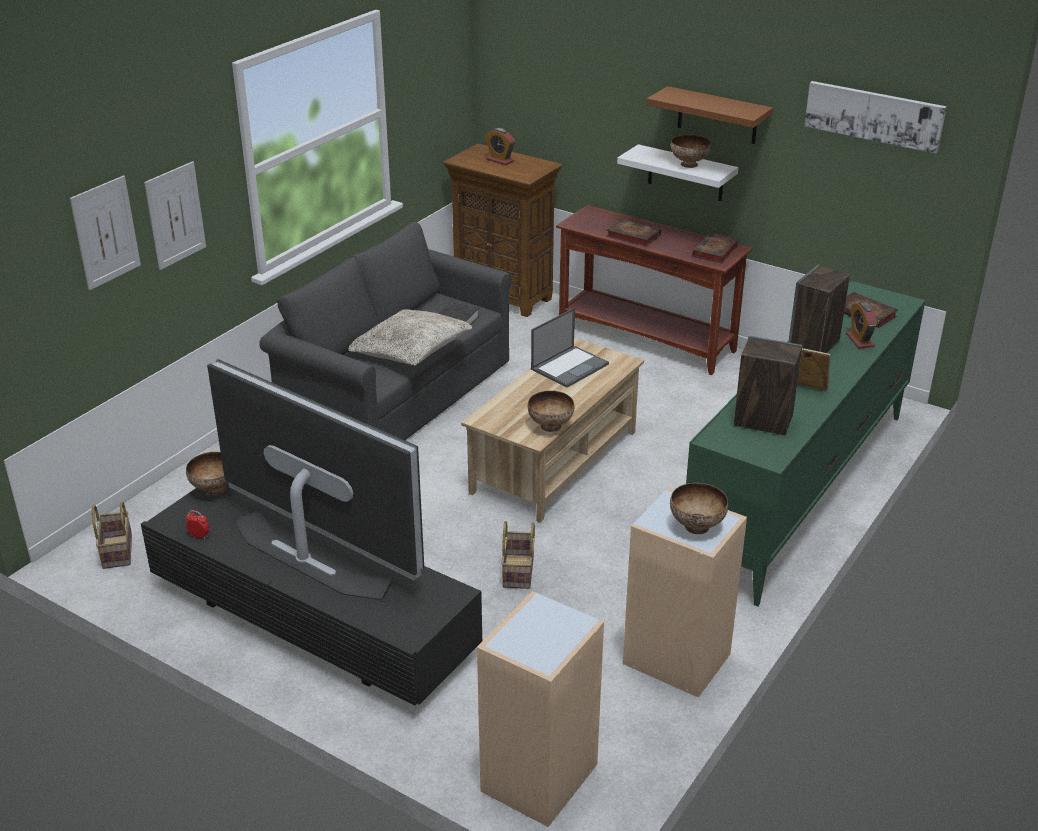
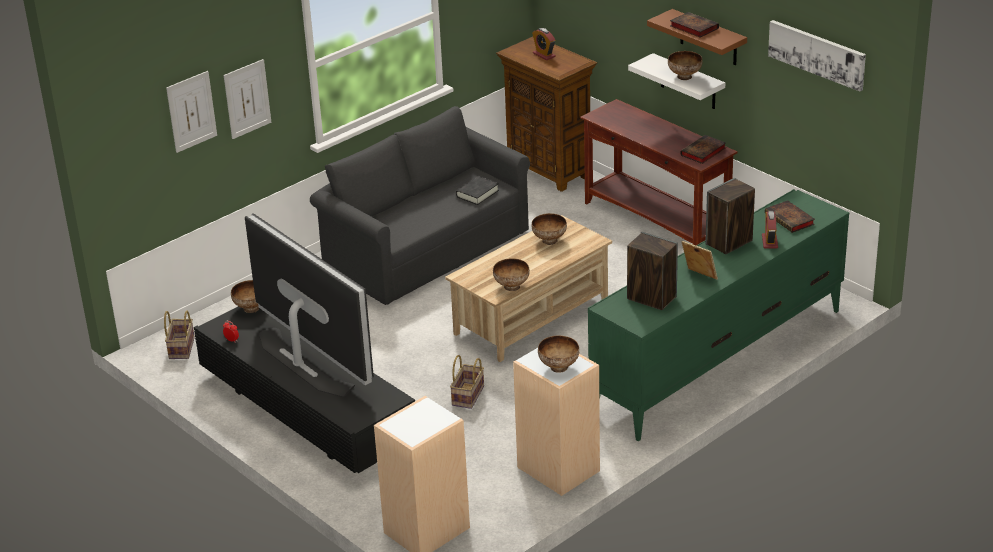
camera: 15 degrees right, 0 degrees up
beige pillow [348,309,472,366] -> none
laptop [531,308,609,388] -> bowl [531,213,567,245]
book [607,220,661,246] -> book moved to [670,12,719,37]

